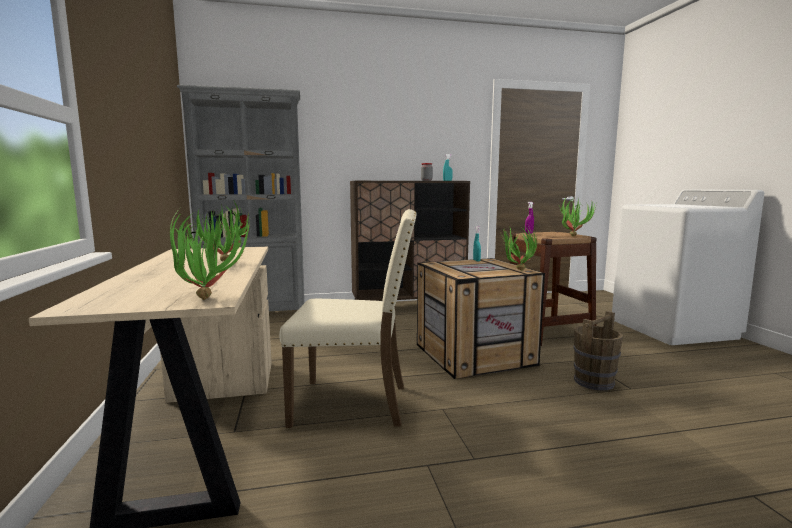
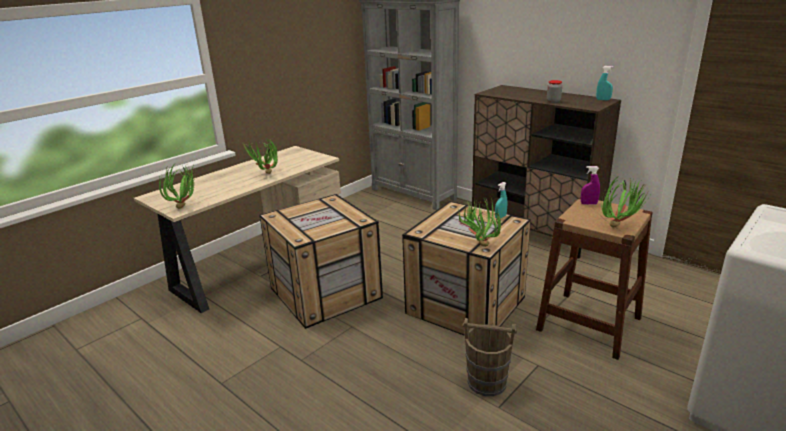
camera: 55 degrees right, 15 degrees up
beige chair [279,209,417,428] -> crate [259,194,383,329]

